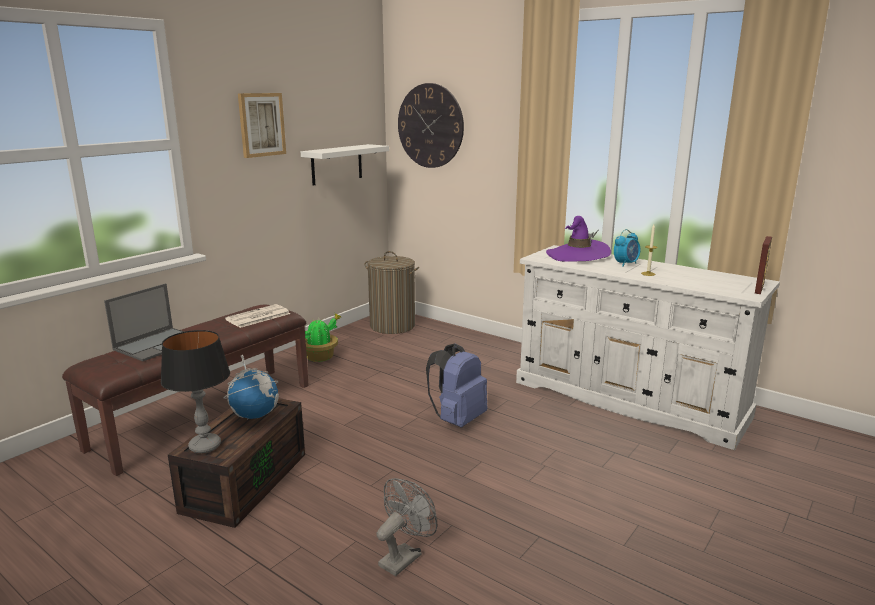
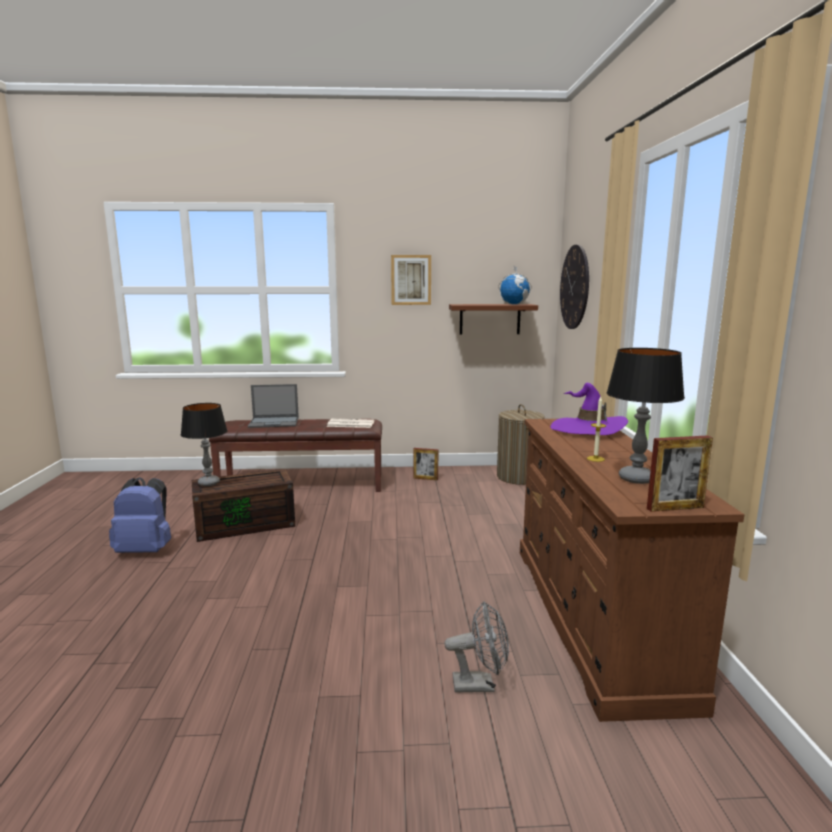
camera: 50 degrees right, 5 degrees down
globe [224,355,279,419] -> globe moved to [498,266,532,305]
white shelf [301,144,389,186] -> brown shelf [449,304,538,334]
potted plant [305,313,341,362] -> picture frame [413,448,438,481]
grey fan [376,478,437,576] -> grey fan moved to [444,601,509,692]
blue backpack [426,343,488,427] -> blue backpack moved to [109,477,171,553]
white dresser [516,245,780,450] -> brown dresser [520,419,744,722]
alarm clock [614,229,640,267] -> none
none -> table lamp [606,348,685,484]

